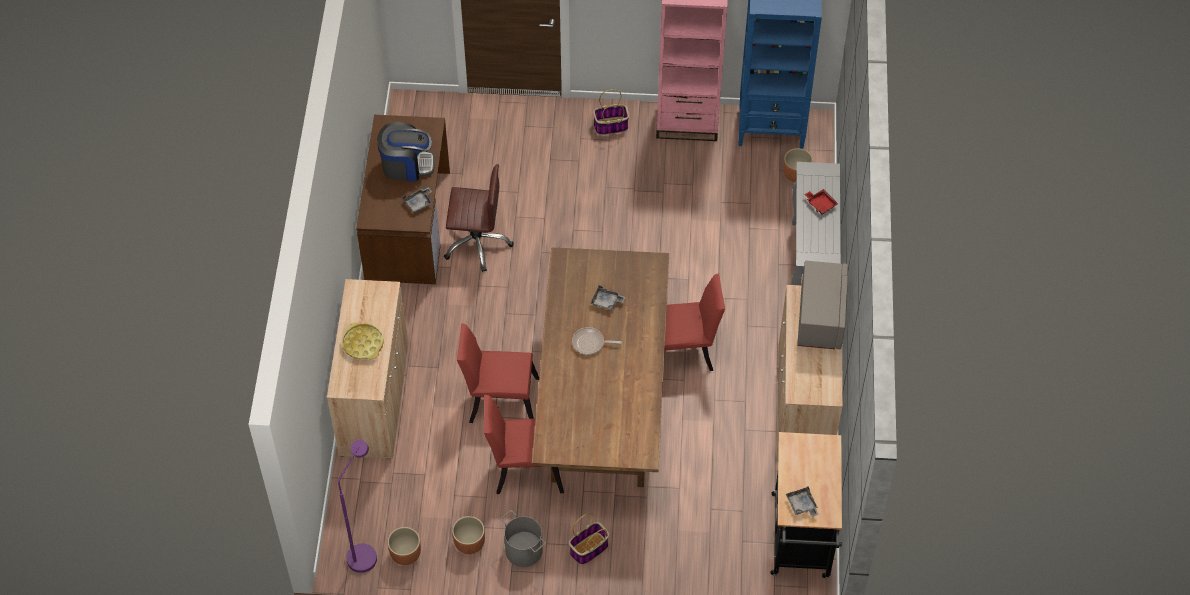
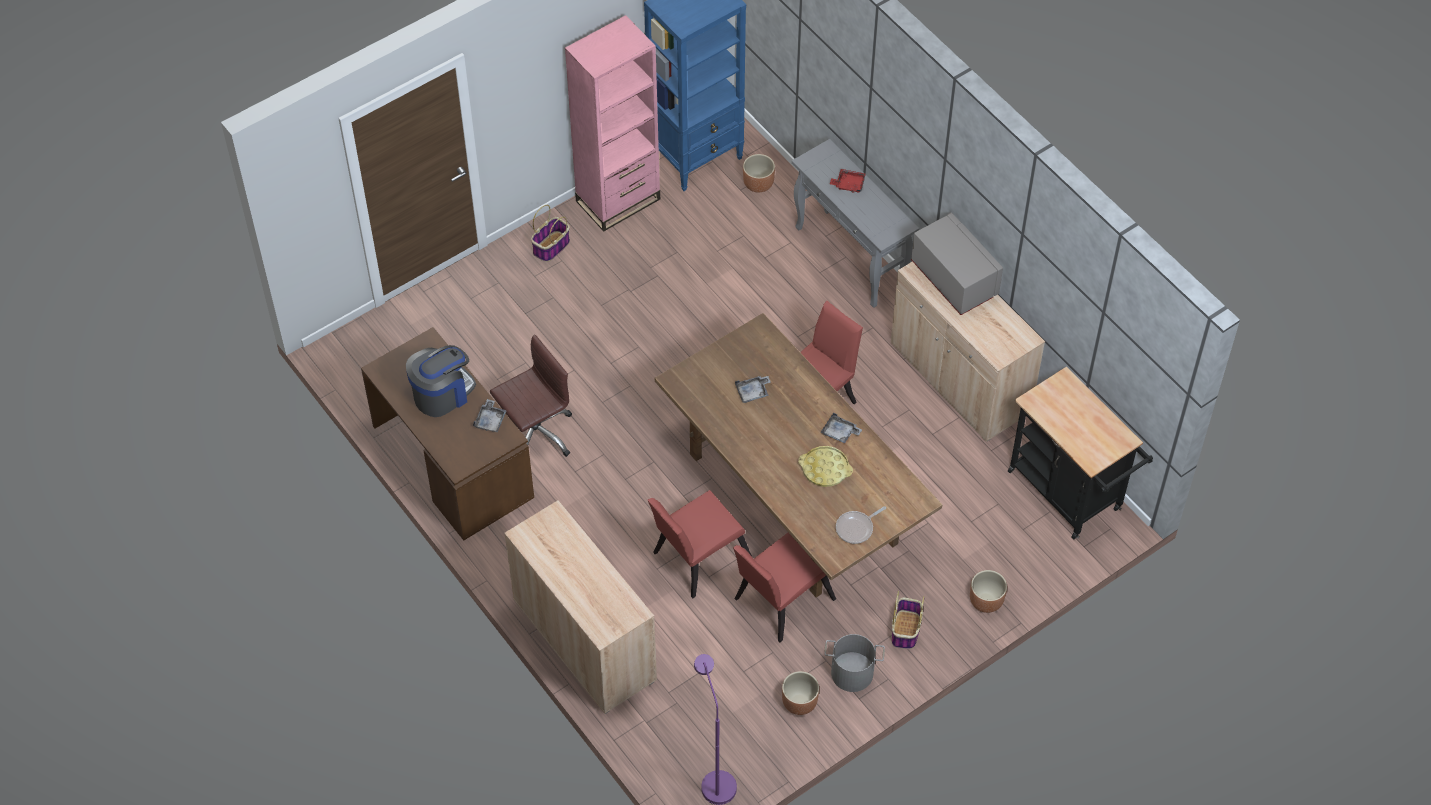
camera: 40 degrees left, 0 degrees up
yellow tray [342,322,384,360] -> yellow tray moved to [798,446,853,487]
brown planter [387,527,421,565] -> brown planter moved to [970,570,1007,613]
frying pan [572,327,622,355] -> frying pan moved to [836,506,886,544]
grey tray [786,487,818,517] -> grey tray moved to [821,413,862,443]

